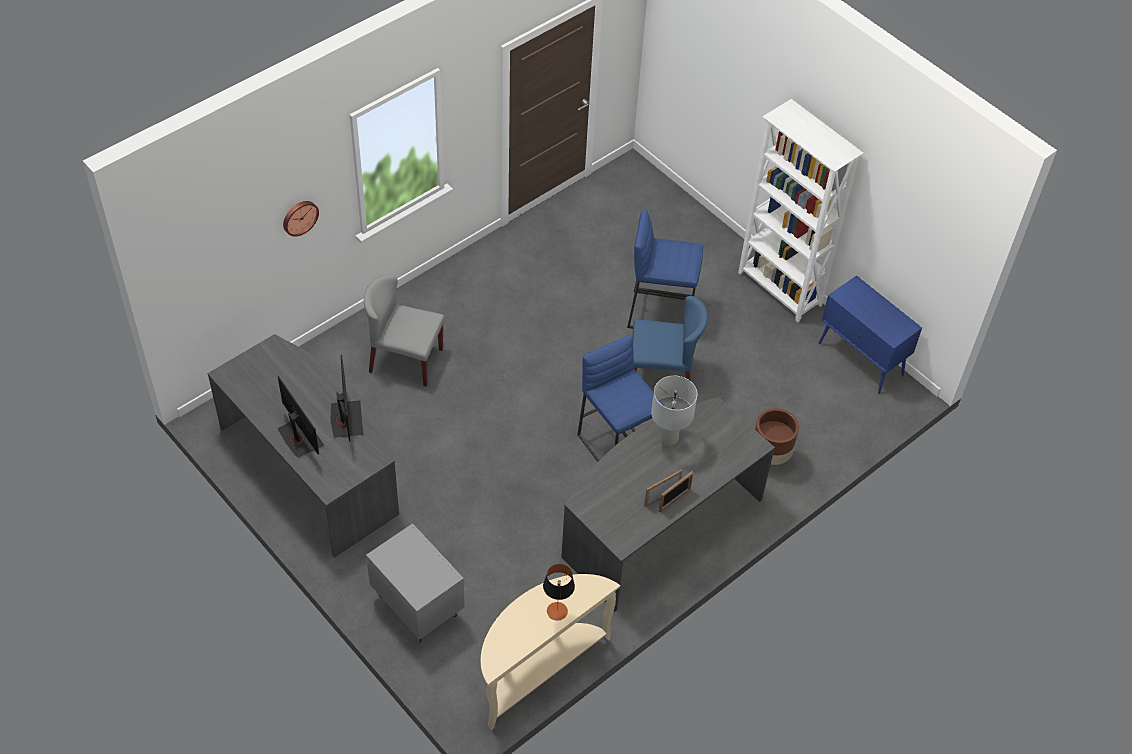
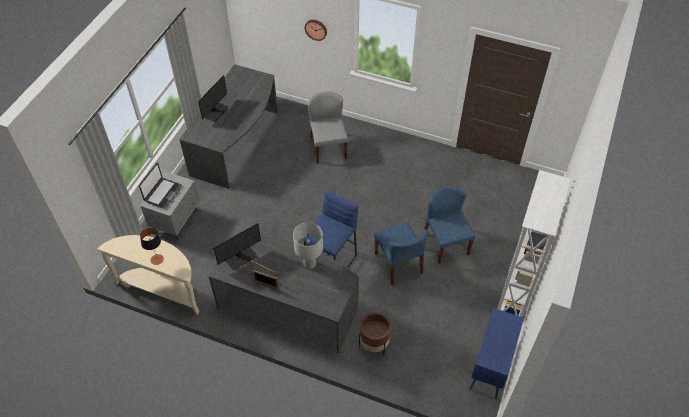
camera: 65 degrees right, 0 degrees up
monitor [330,355,363,441] -> monitor moved to [214,223,261,270]
blue stool [627,209,703,329] -> blue chair [424,185,476,264]
none -> laptop [139,163,182,209]

